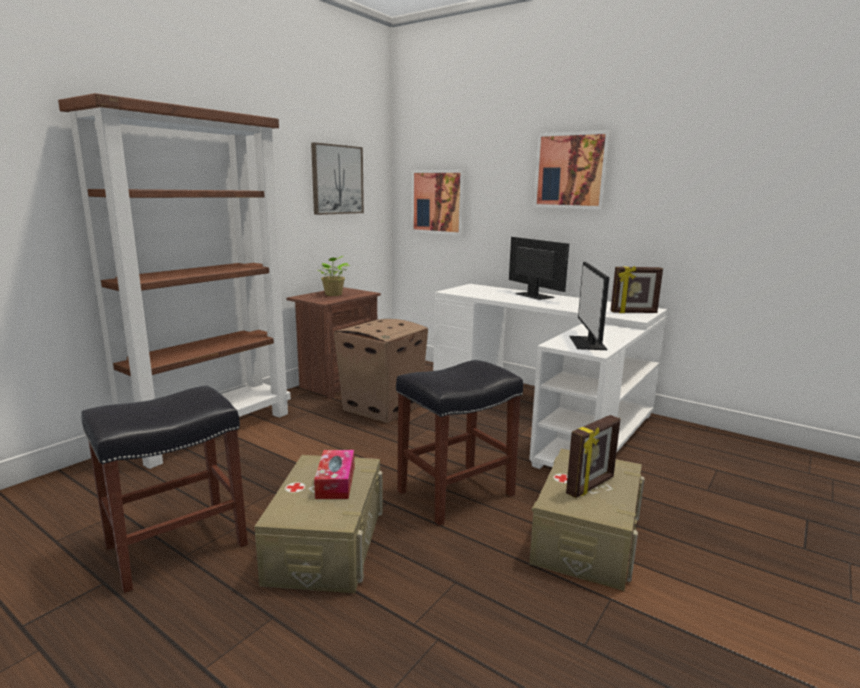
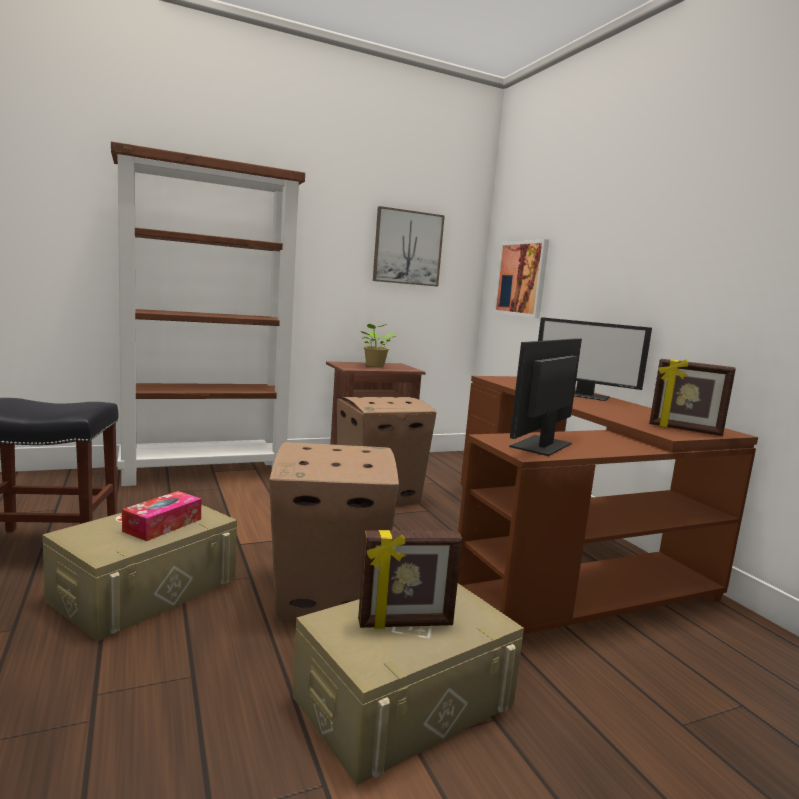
camera: 30 degrees right, 5 degrees down
black stool [396,360,523,526] -> cardboard box [269,442,399,620]
white desk [433,284,667,469] -> brown desk [458,376,758,635]
monitor [509,237,569,300] -> monitor turned 120 degrees clockwise [538,317,652,401]
picture [533,130,611,210] -> none

